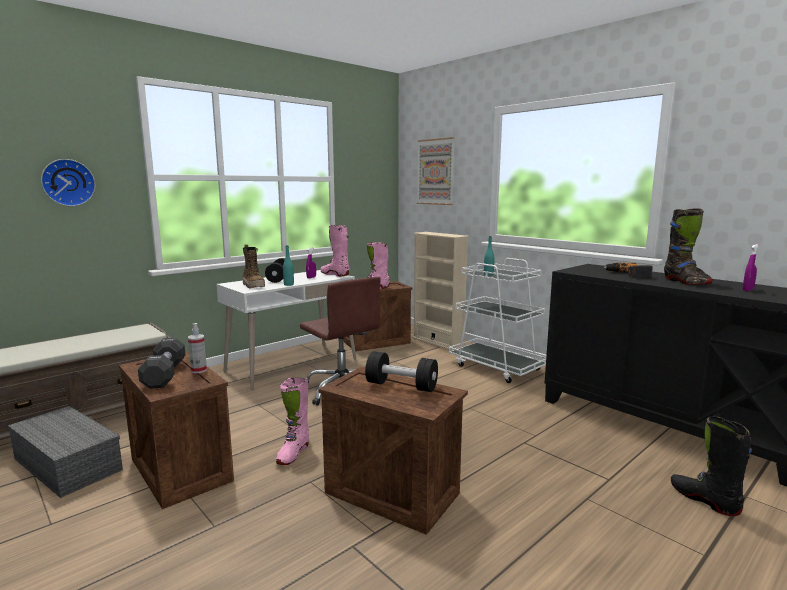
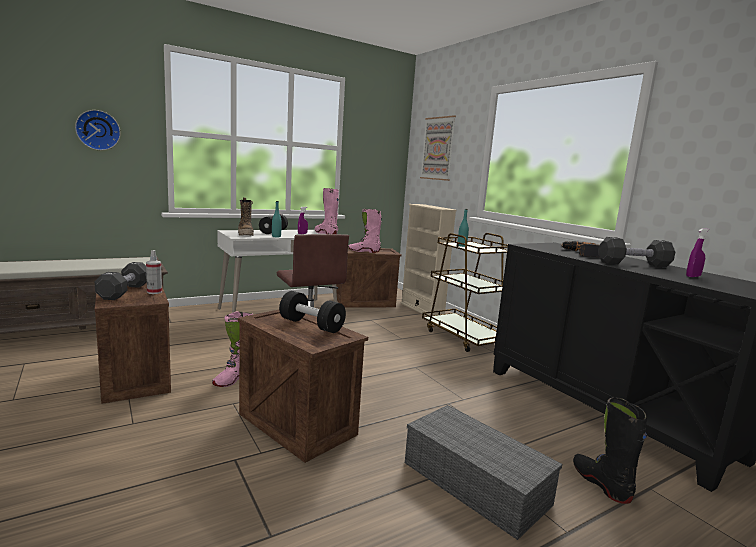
camera: 10 degrees right, 0 degrees up
grey storage box [8,406,123,498] -> grey storage box moved to [405,405,562,540]
white cart [449,258,546,383] -> brown cart [422,233,508,352]
black boot [664,208,713,285] -> black dumbbell [598,237,675,267]

